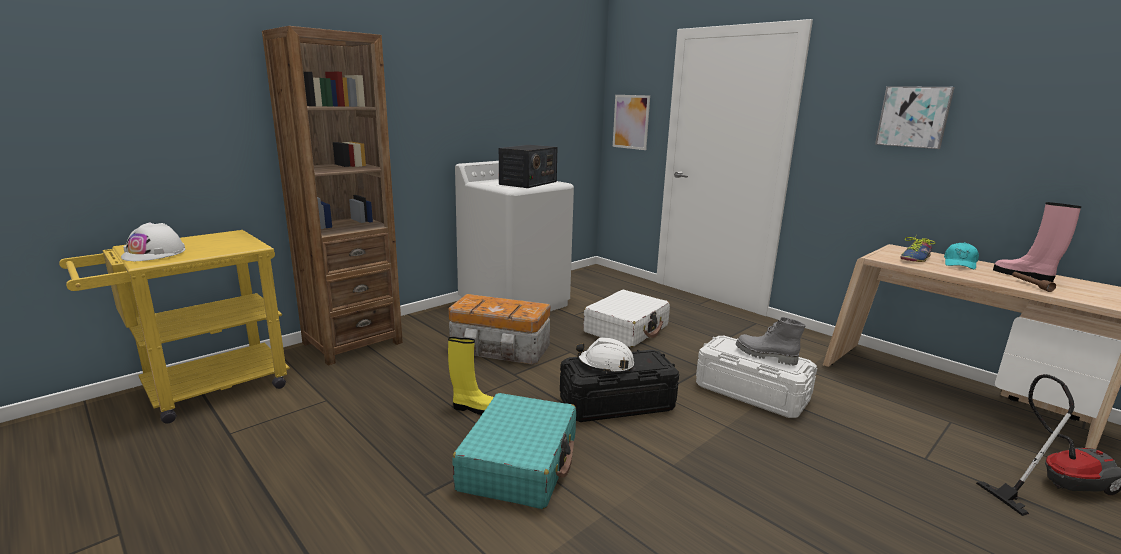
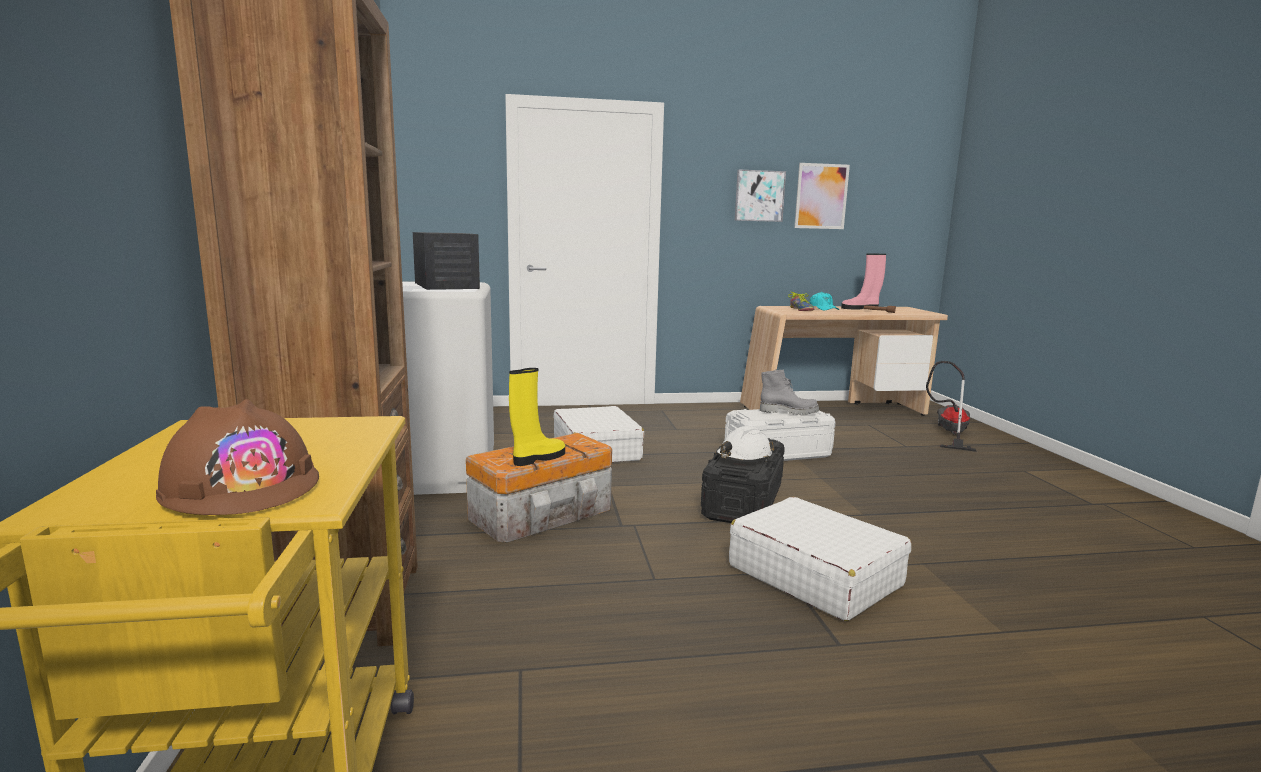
camera: 55 degrees left, 5 degrees down
white hard hat [121,222,185,261] -> brown hard hat [156,399,319,515]
yellow boot [448,337,494,415] -> yellow boot moved to [509,368,565,466]
turquoise suitcase [452,393,576,509] -> white suitcase [729,497,911,621]
picture [613,95,650,150] -> picture moved to [794,163,850,229]
grey boot [736,317,805,365] -> grey boot turned 150 degrees counterclockwise [760,369,819,415]

